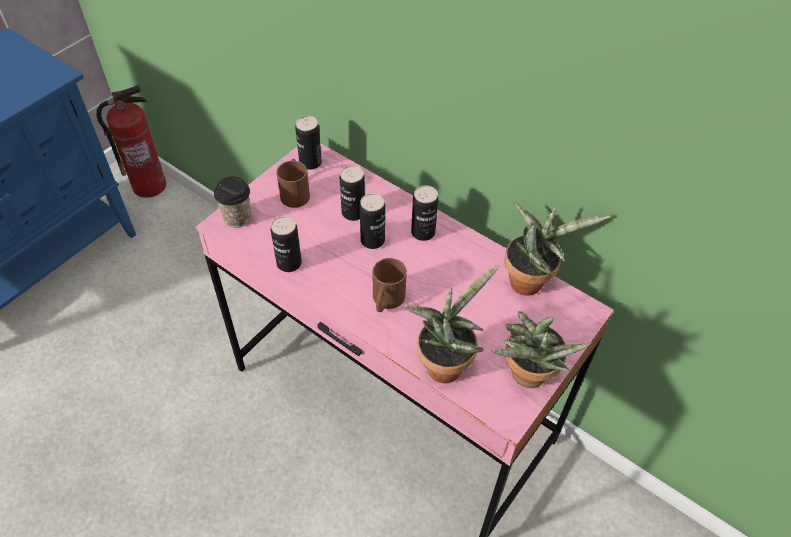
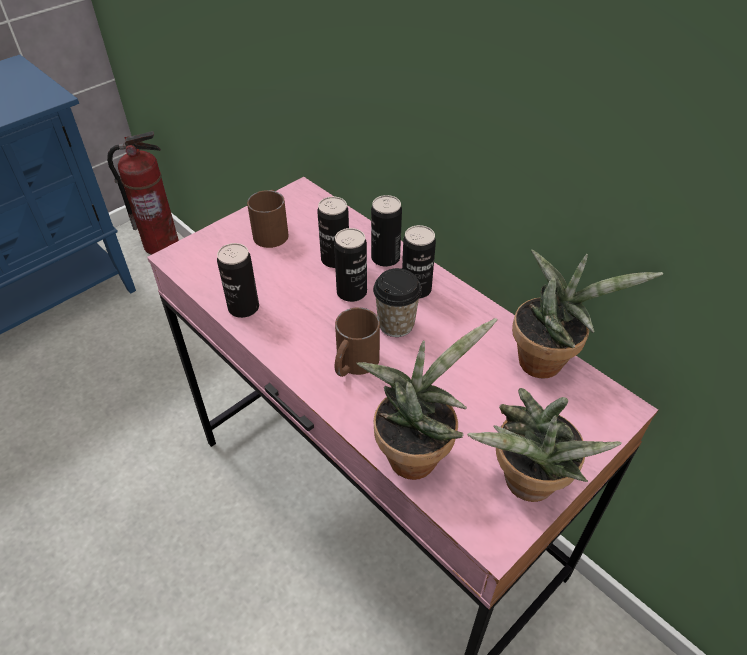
camera: 10 degrees right, 5 degrees down
cup [214,176,251,227] -> cup moved to [373,268,422,337]
can [295,116,322,170] -> can moved to [371,195,402,267]

